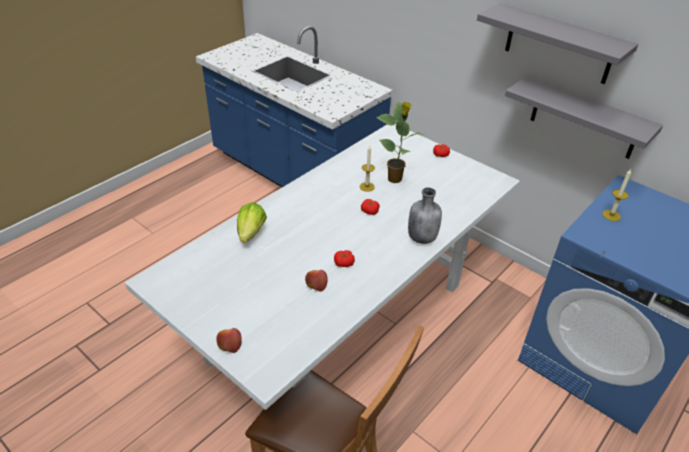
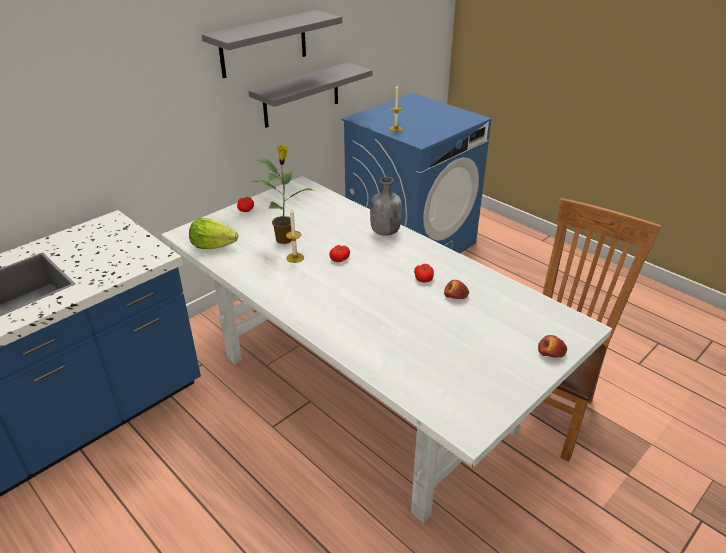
camera: 85 degrees left, 5 degrees down
lettuce [237,202,267,243] -> lettuce moved to [189,218,238,249]

